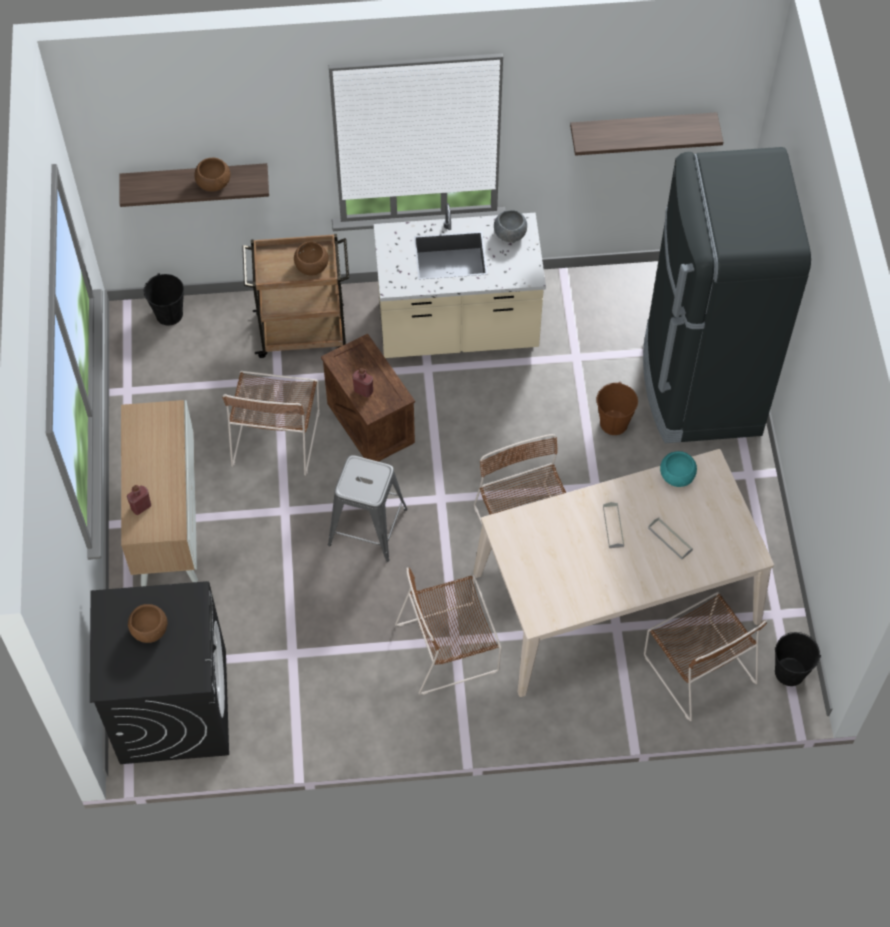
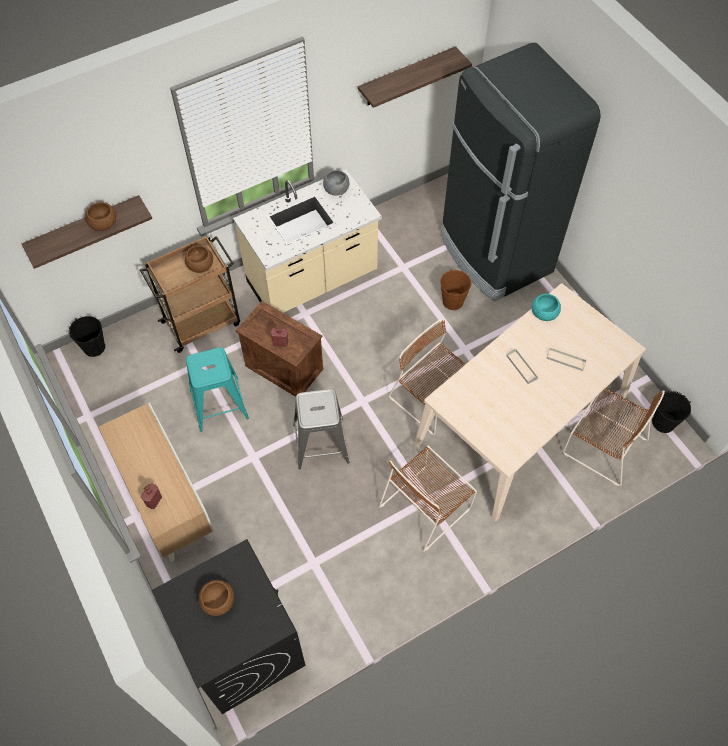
camera: 25 degrees left, 0 degrees up
brown chair [222,371,320,476] -> turquoise stool [186,347,249,432]

